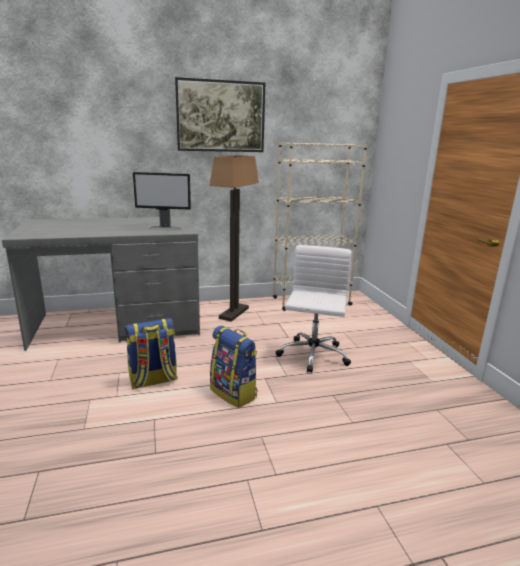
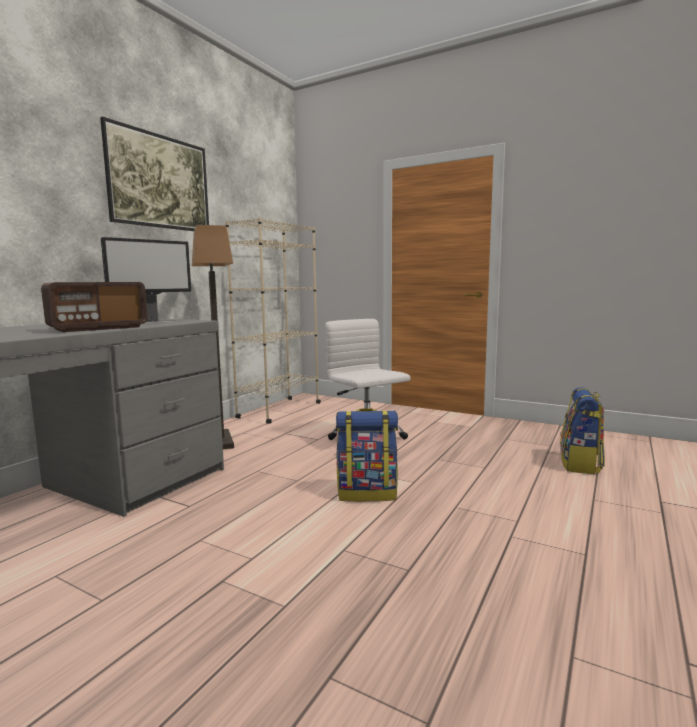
camera: 45 degrees left, 10 degrees down
backpack [125,318,178,389] -> backpack moved to [560,387,605,474]
none -> radio [41,282,148,332]

